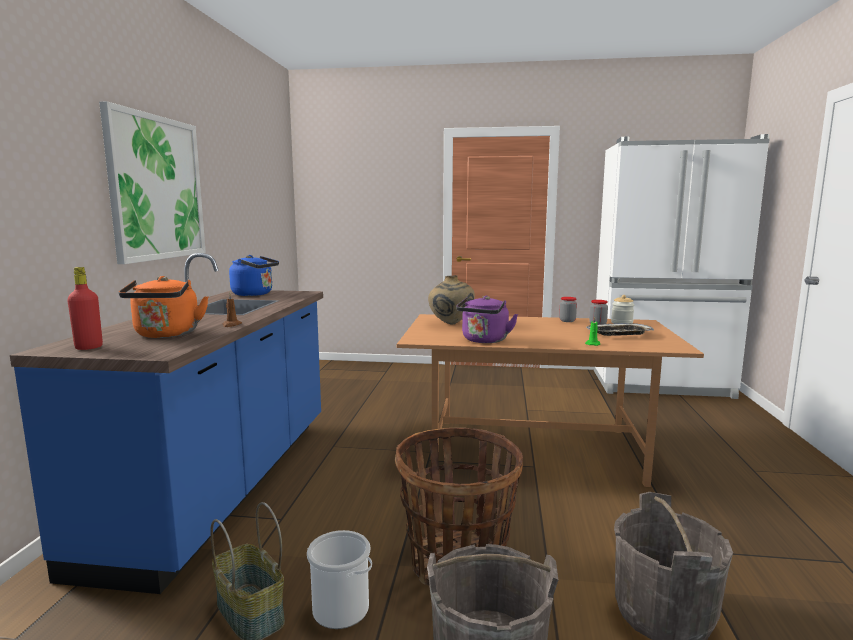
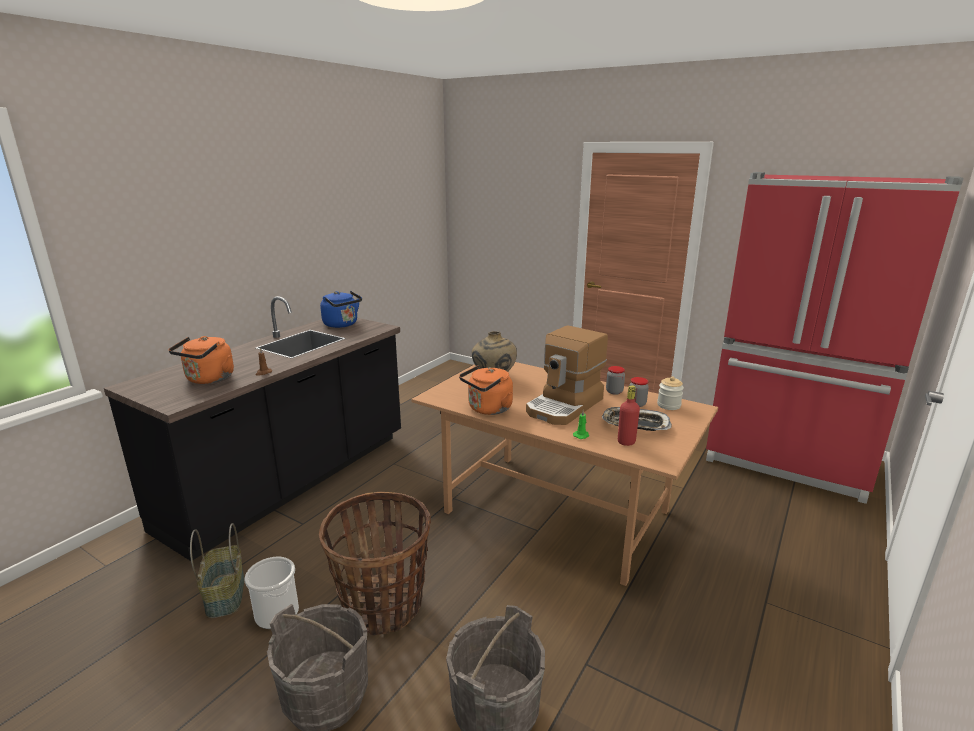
camera: 25 degrees right, 10 degrees up
blue counter [10,253,323,594] -> black counter [104,296,401,561]
red bottle [67,267,103,350] -> red bottle moved to [618,385,640,446]
picture [99,101,206,264] -> none
purple kettle [456,296,518,343] -> orange kettle [459,365,513,415]
white fridge [594,134,770,399] -> red fridge [706,172,964,504]
none -> coffee machine [526,326,608,425]

